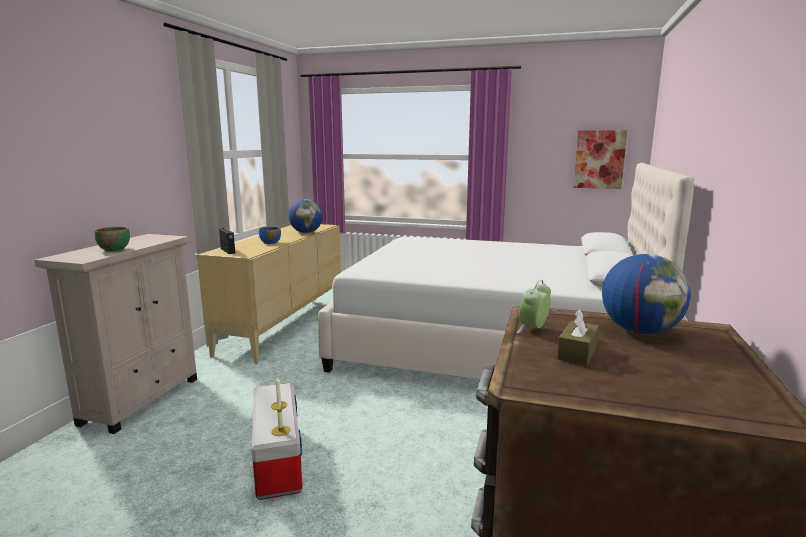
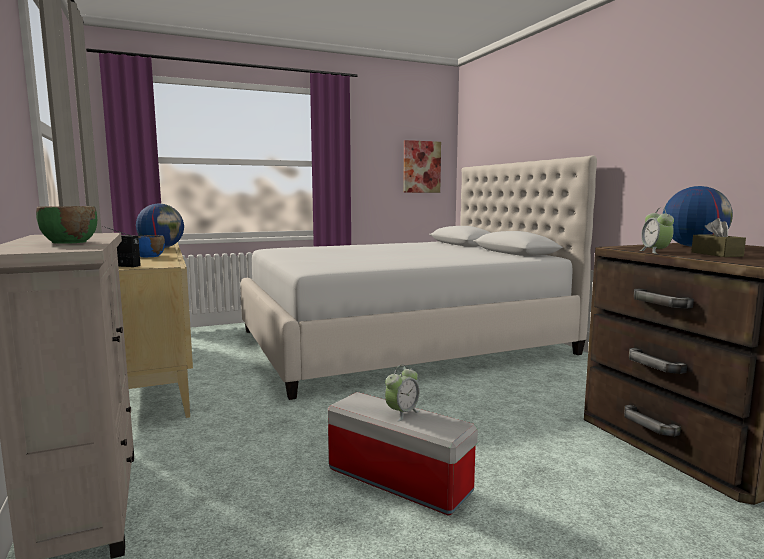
camera: 40 degrees left, 5 degrees down
candle [271,377,290,436] -> none
none -> alarm clock [385,365,420,422]

